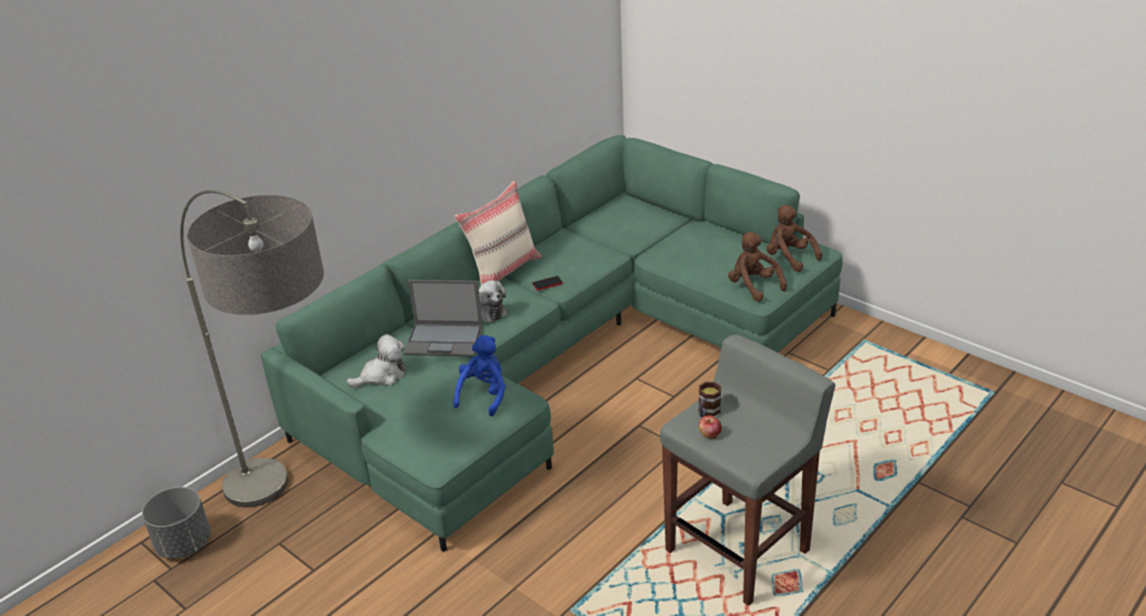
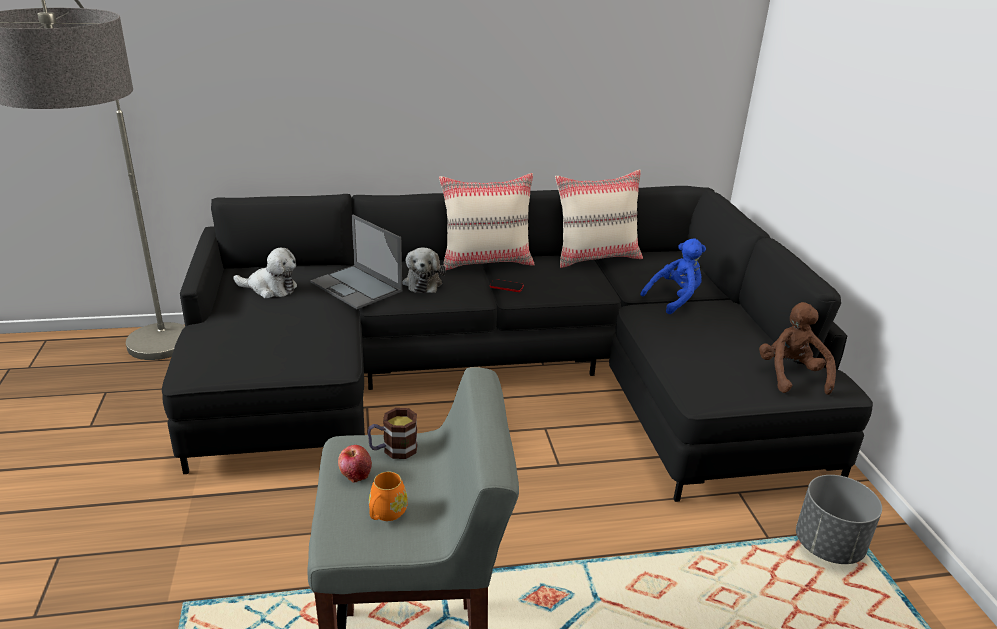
camera: 35 degrees right, 5 degrees down
grey planter [142,487,211,559] -> grey planter moved to [796,475,882,564]
green sofa [261,135,843,552] -> black sofa [162,186,873,502]
blue plush toy [453,335,506,416] -> blue plush toy moved to [641,238,706,314]
brown plush toy [728,232,787,302] -> none
none -> orange mug [369,472,408,521]
none -> beige pillow [555,170,643,268]

